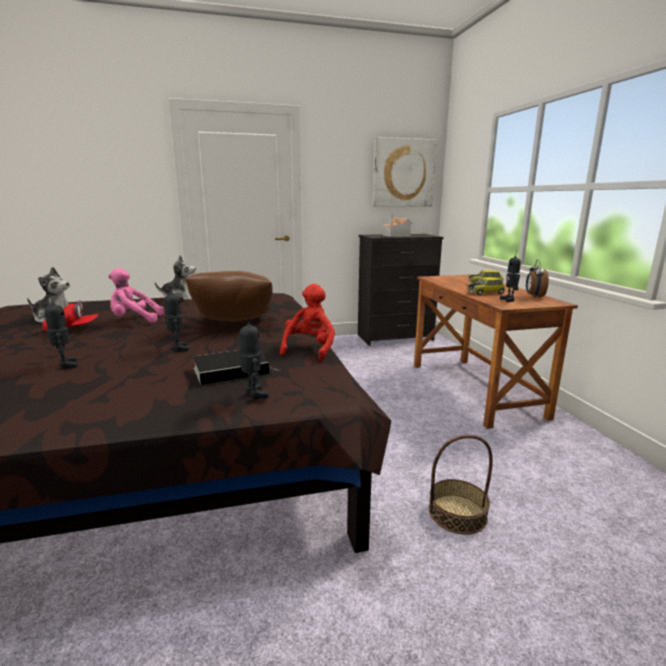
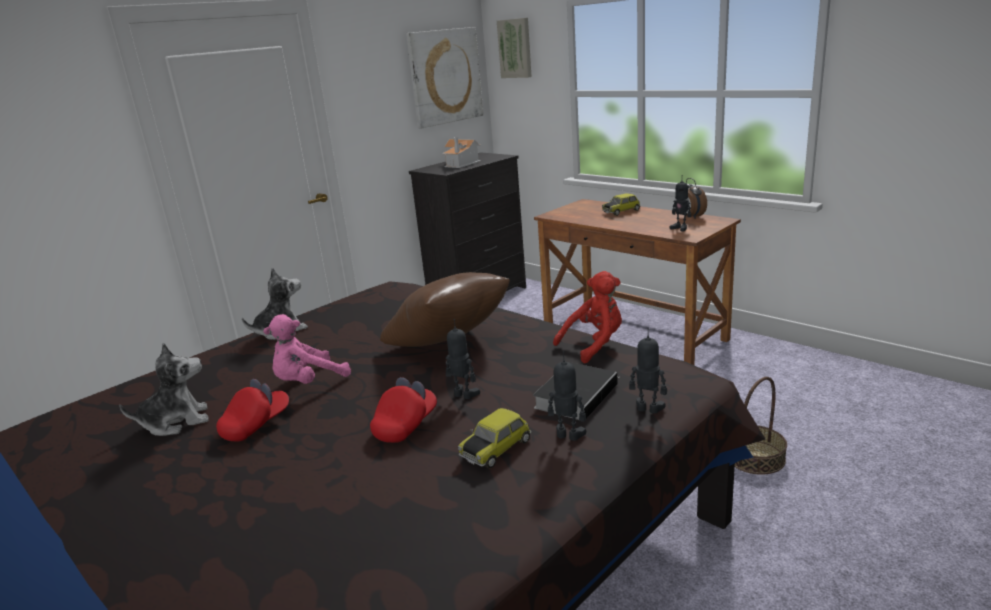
camera: 30 degrees left, 5 degrees up
toy robot [44,295,78,369] -> toy robot moved to [548,351,586,441]
red plush toy [280,284,335,361] -> red plush toy turned 75 degrees clockwise [553,271,622,364]
toy car [467,277,506,296] -> toy car moved to [458,408,531,468]
none -> red cap [370,377,437,443]
none -> picture [497,18,532,78]

